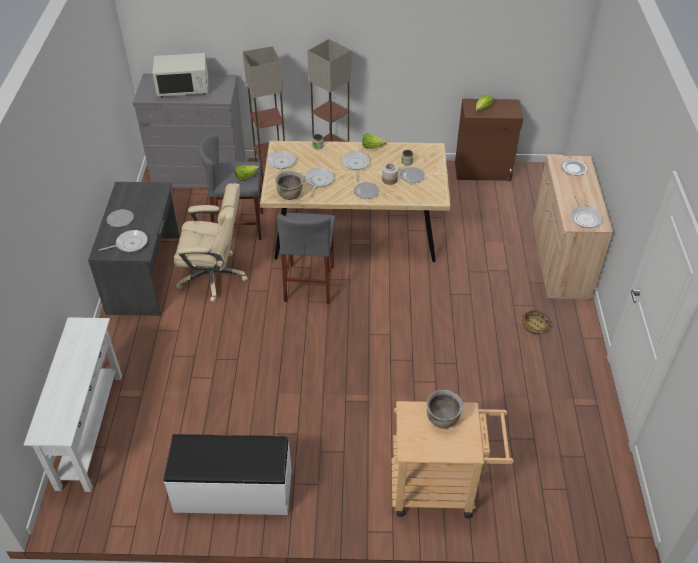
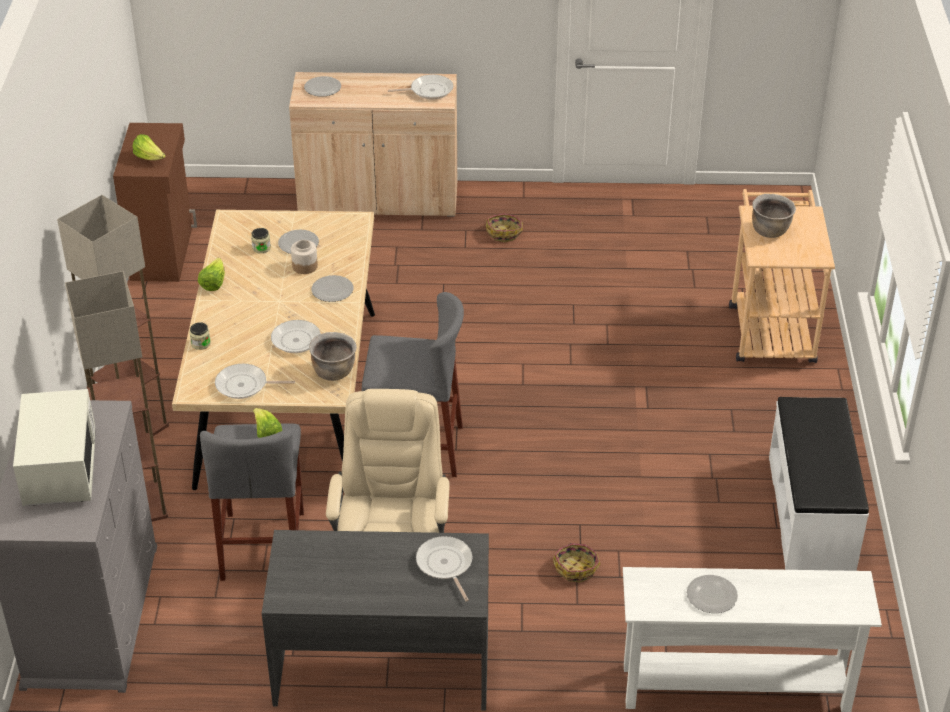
camera: 90 degrees left, 5 degrees down
plate [107,209,134,227] -> plate moved to [687,575,738,613]
frying pan [342,152,370,181] -> none
none -> basket [553,543,600,582]

